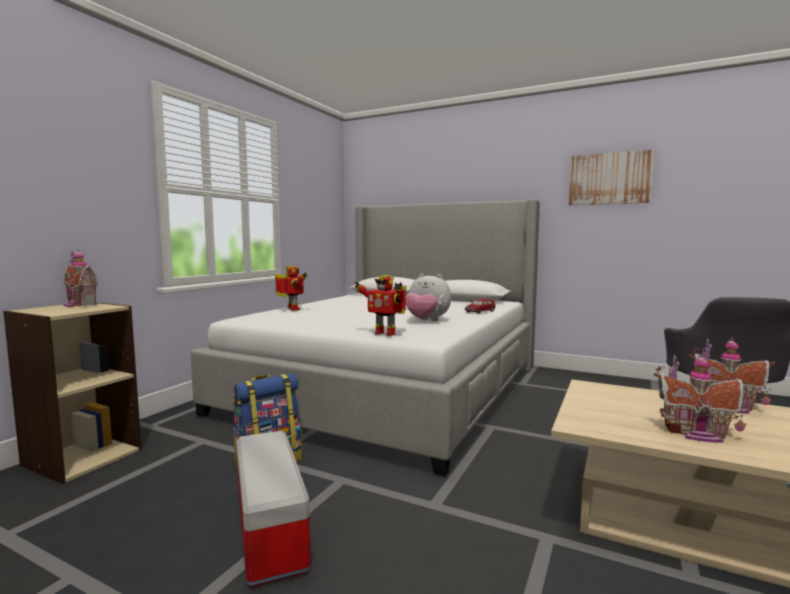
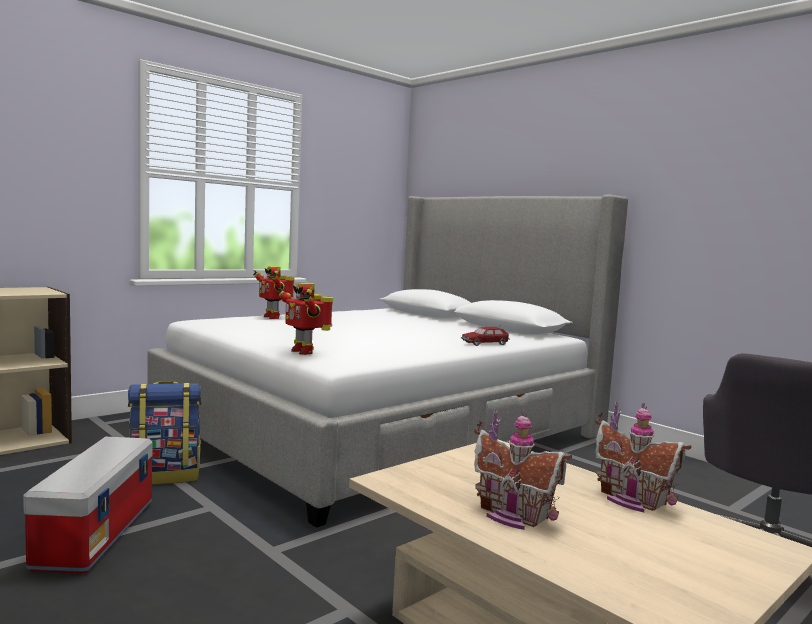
camera: 20 degrees right, 0 degrees up
toy house [63,249,99,307] -> none
toy robot [275,266,307,311] -> toy robot turned 150 degrees clockwise [253,266,295,319]
plush toy [406,273,451,321] -> none
picture [569,149,654,205] -> none

